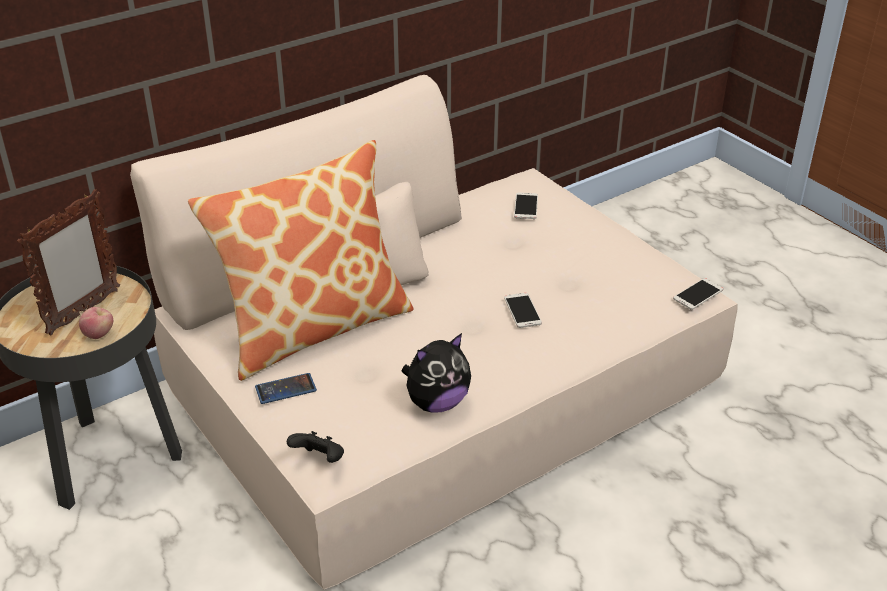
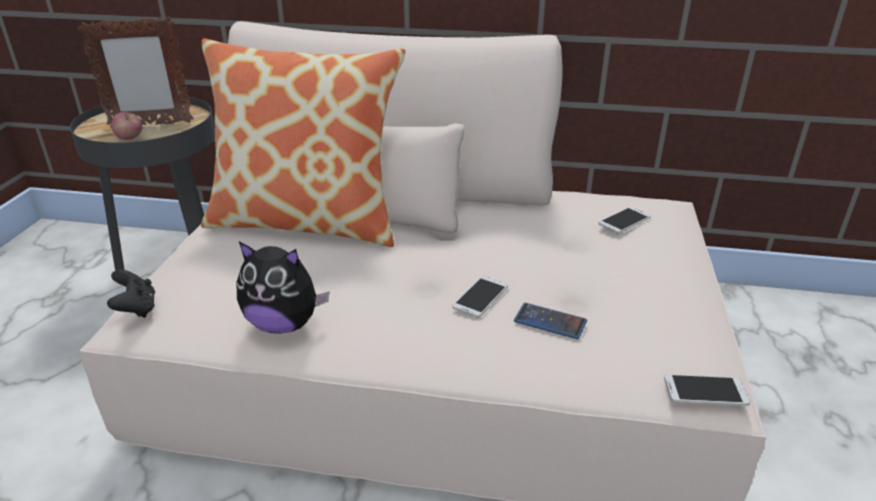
camera: 45 degrees right, 5 degrees down
phone [255,373,317,404] -> phone moved to [514,303,587,339]

